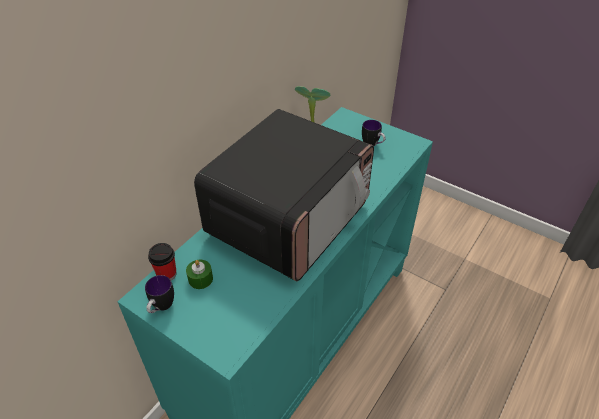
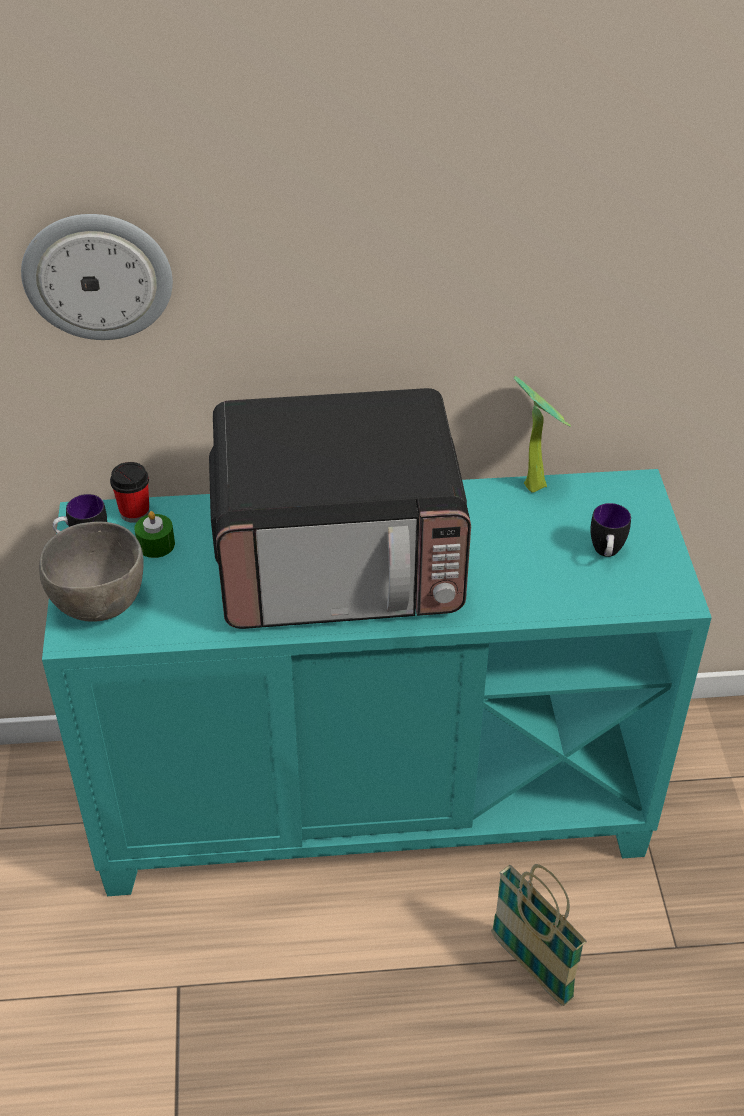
camera: 50 degrees right, 0 degrees up
none -> wall clock [21,214,173,340]
none -> grey bowl [39,522,144,622]
none -> basket [491,864,587,1006]

